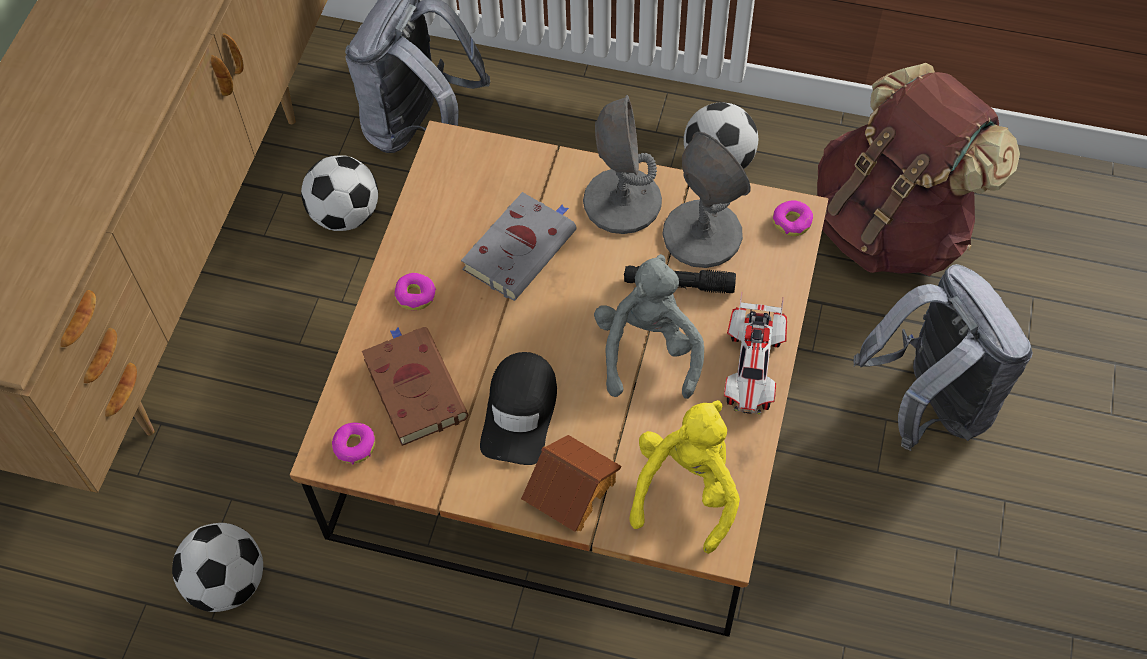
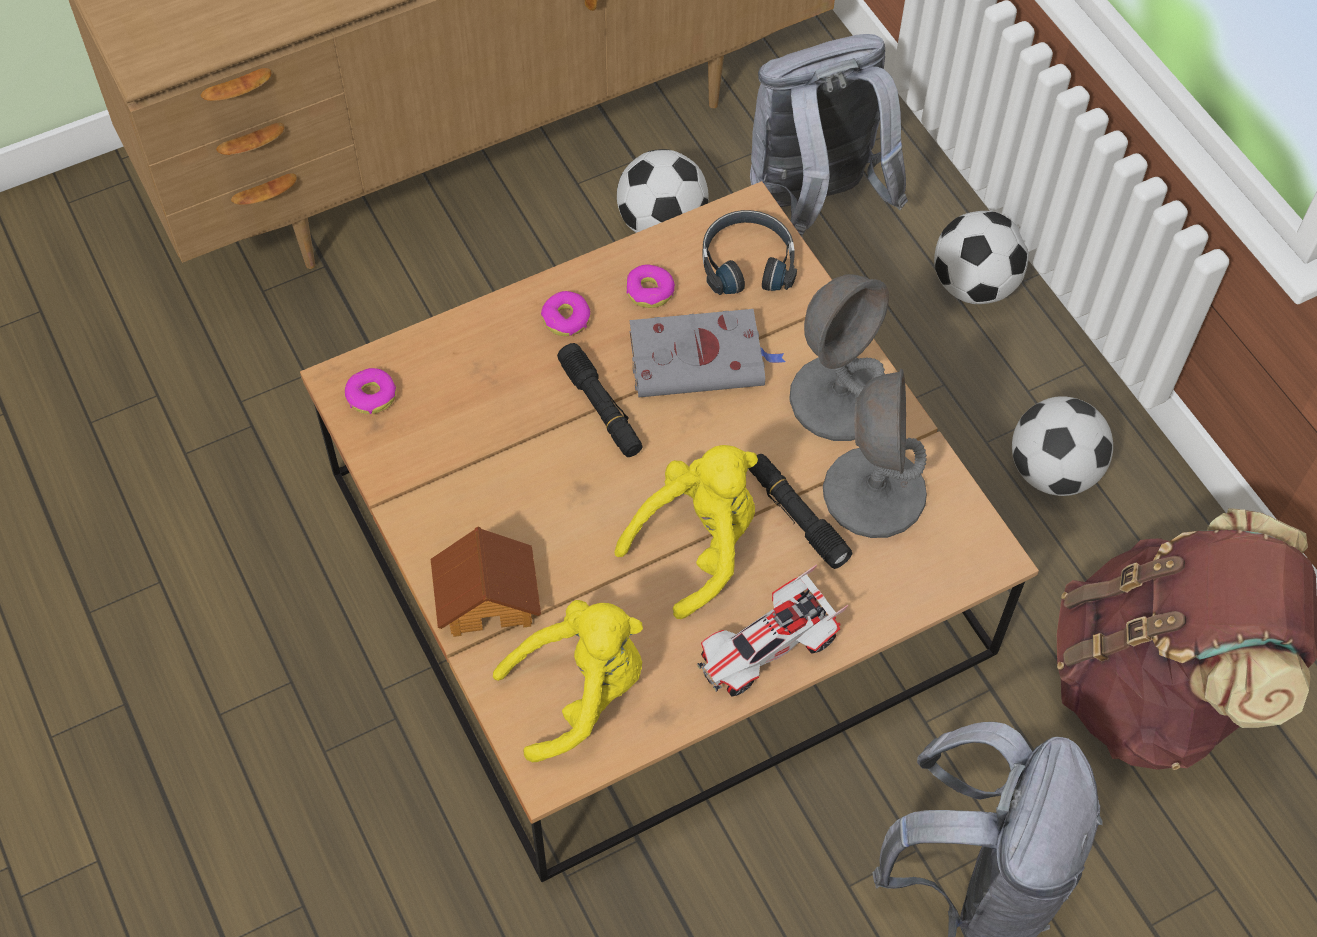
camera: 45 degrees right, 0 degrees up
football [172,523,263,612] -> football moved to [934,211,1029,304]
brown book [362,327,468,446] -> none
black cap [480,352,557,465] -> none
grey plush toy [594,254,704,399] -> yellow plush toy [614,445,758,619]
donut [773,200,813,236] -> donut moved to [626,264,675,308]
none -> black flashlight [557,343,643,457]
none -> black headphones [702,210,797,295]

